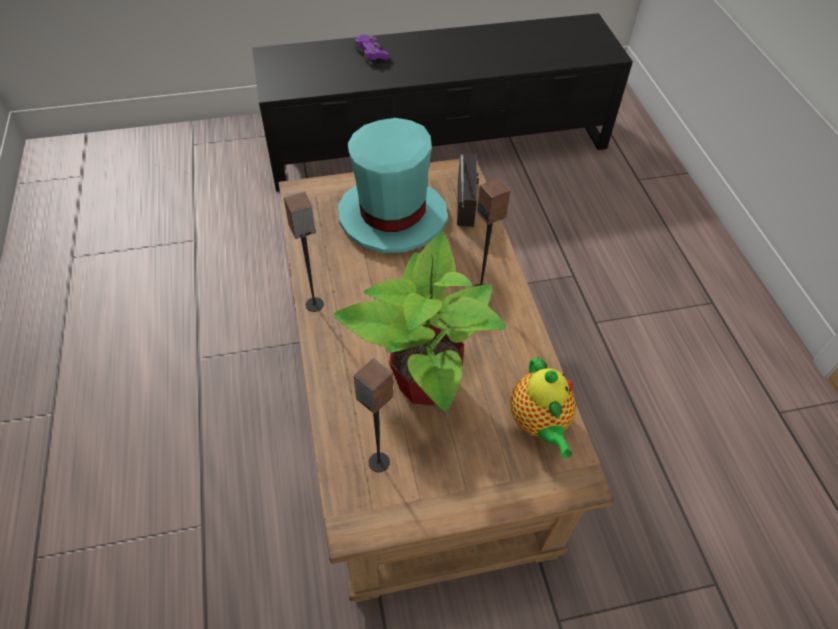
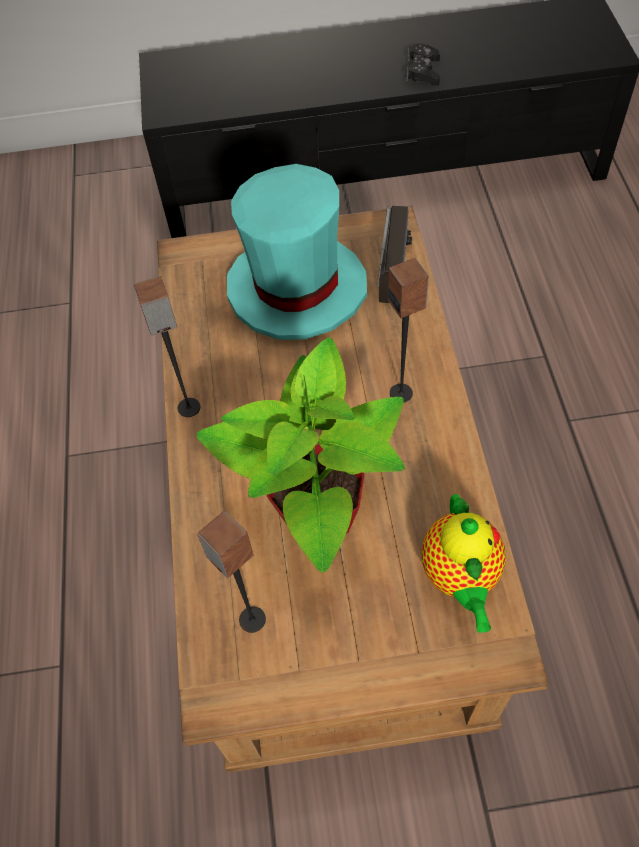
camera: 10 degrees right, 5 degrees up
purple game controller [355,35,389,63] -> none
none -> black game controller [406,44,440,86]

